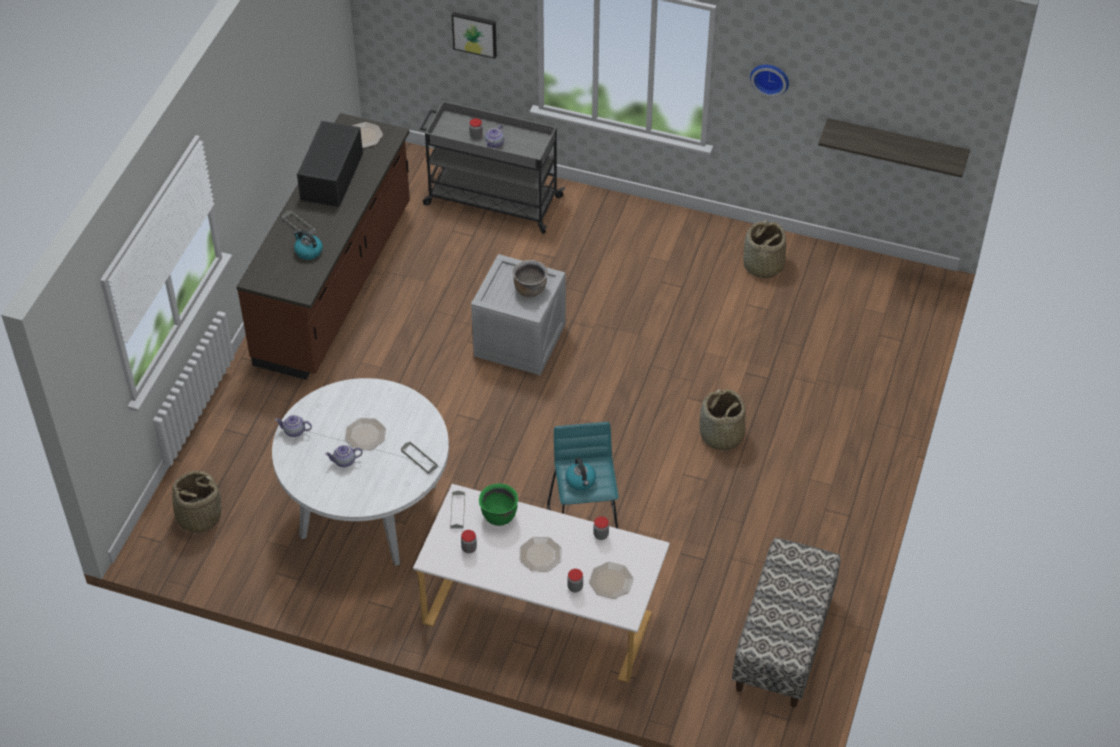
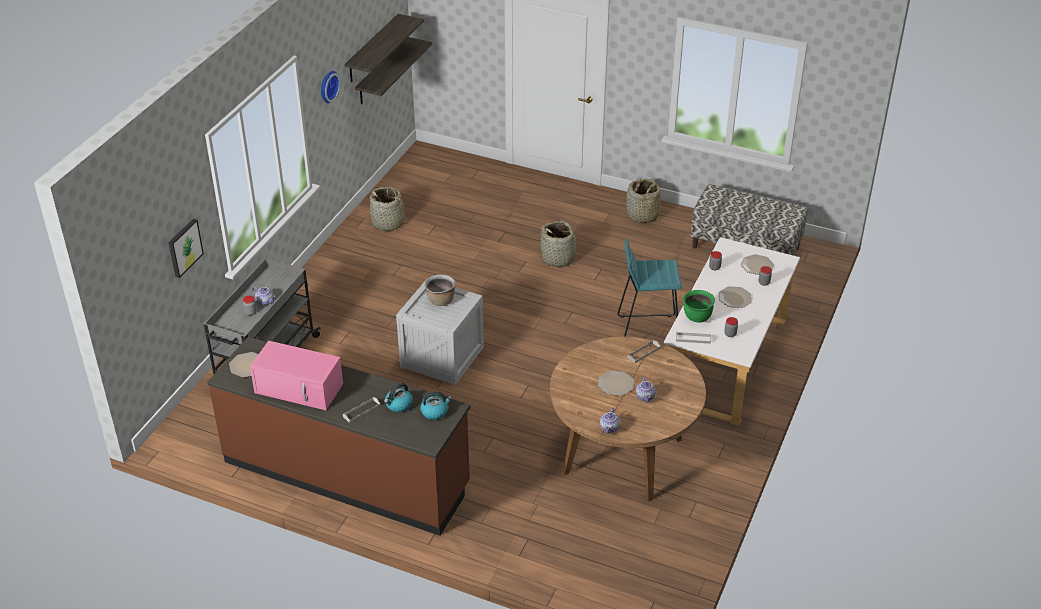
camera: 85 degrees left, 10 degrees down
basket [161,471,226,533] -> basket moved to [626,178,661,223]
white dining table [272,378,449,566] -> brown dining table [550,336,706,501]
black microwave [297,121,363,207] -> pink microwave [250,341,343,410]
kettle [565,458,596,490] -> kettle moved to [420,392,452,420]
none -> shelf [344,14,424,82]

